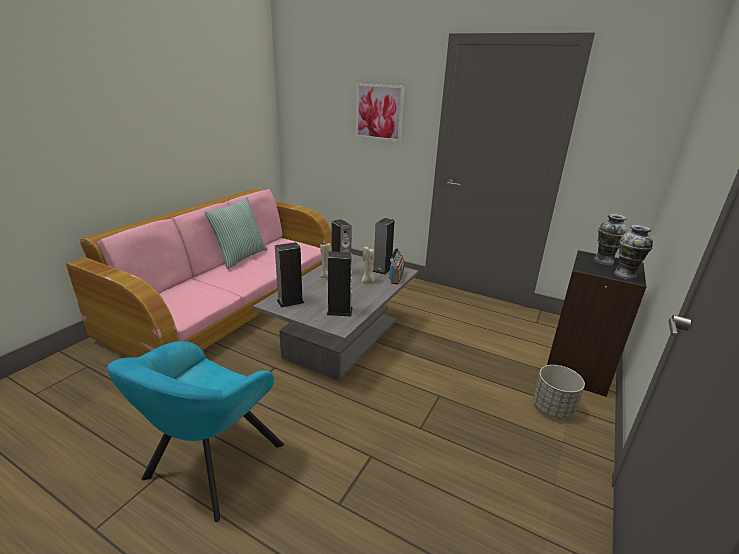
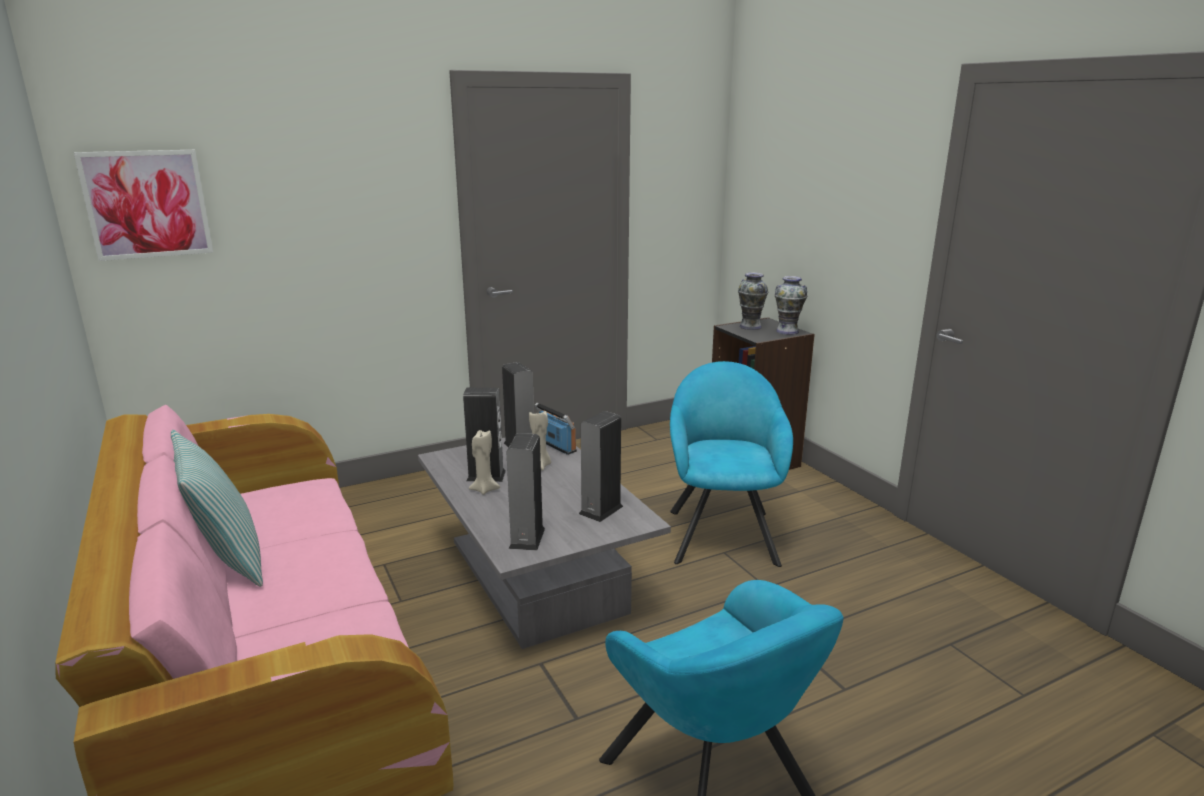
camera: 55 degrees left, 5 degrees down
picture [355,84,404,142] -> picture moved to [74,150,213,261]
grey planter [533,365,585,418] -> none
none -> turquoise armchair [670,361,793,567]

